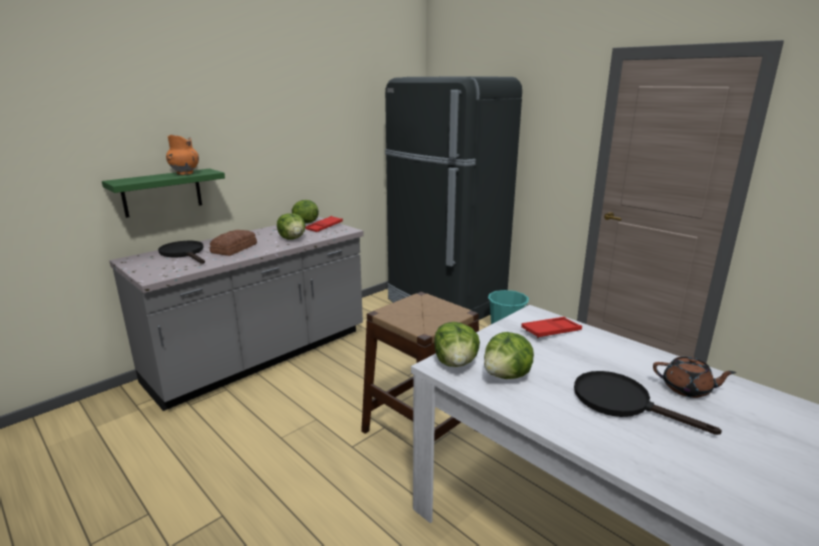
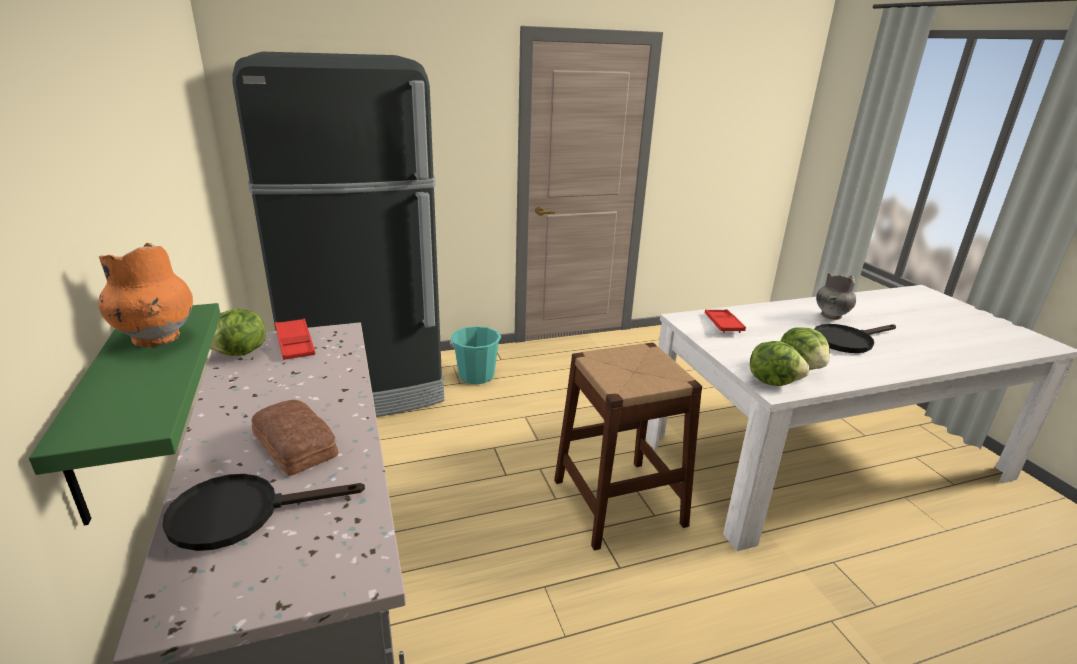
camera: 65 degrees left, 5 degrees up
lettuce [277,213,305,240] -> none
brown teapot [653,357,736,398] -> grey vase [816,273,856,320]

